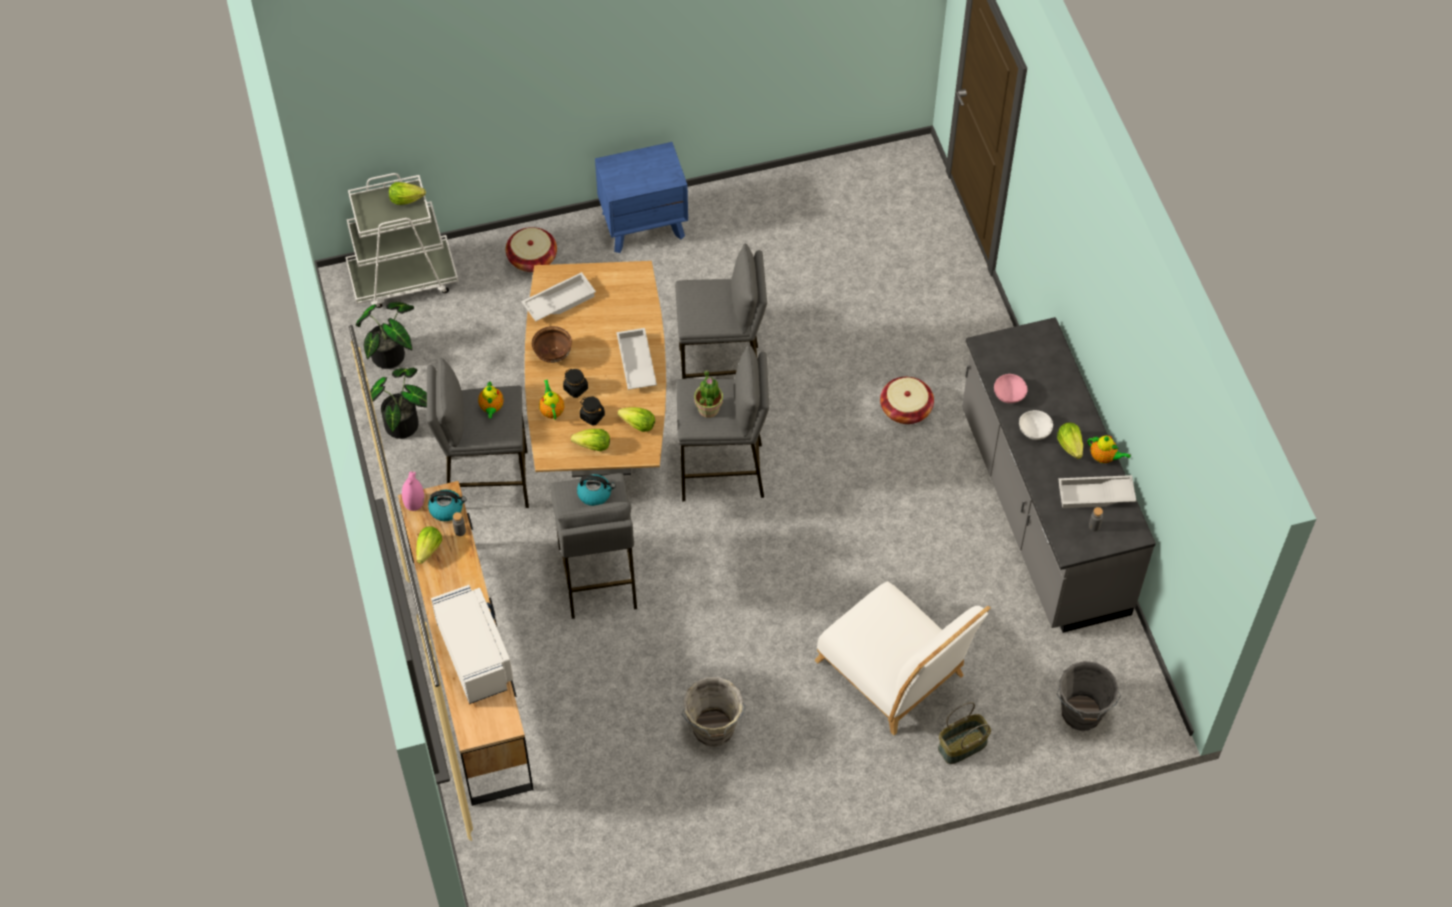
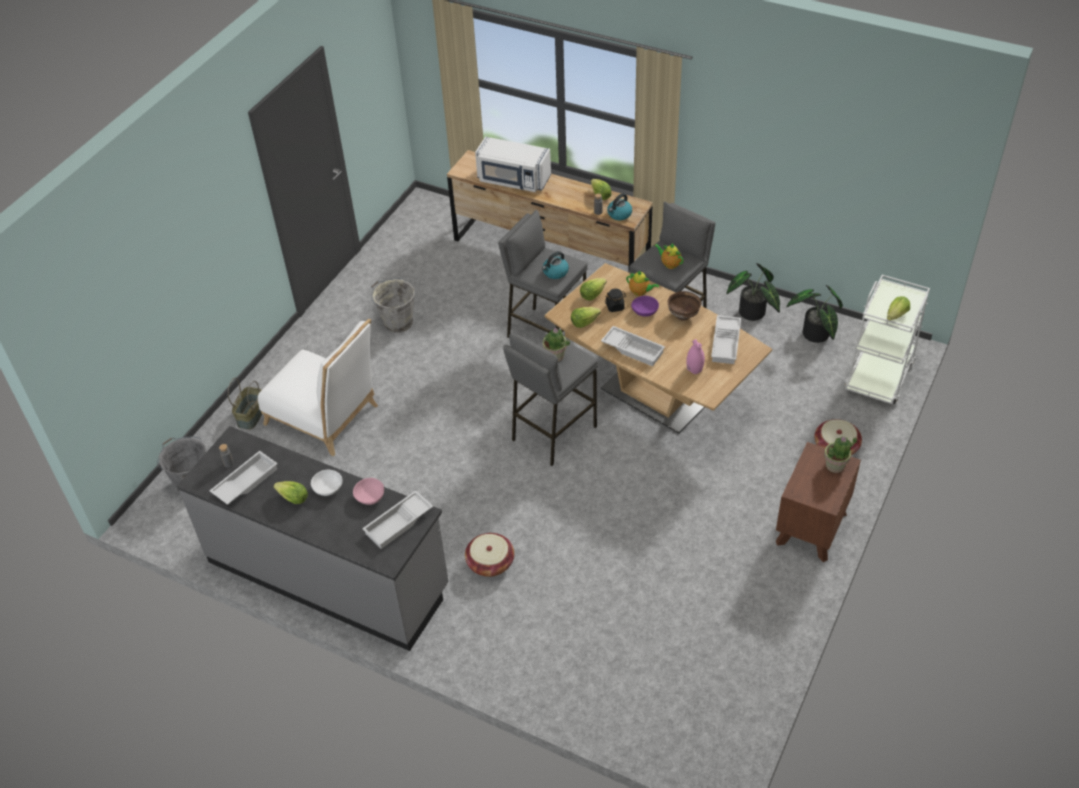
camera: 135 degrees right, 10 degrees down
pink vase [402,472,424,511] -> pink vase moved to [686,339,705,374]
black jar [563,369,588,398] -> purple bowl [631,296,659,317]
blue nightstand [595,142,688,253] -> brown nightstand [776,442,861,562]
grey stool [675,244,767,379] -> none
white chair [814,581,991,735] -> white chair turned 150 degrees counterclockwise [258,319,378,456]
teapot [1087,435,1131,463] -> none
none -> white tray [362,490,433,549]
none -> potted plant [824,437,857,473]

